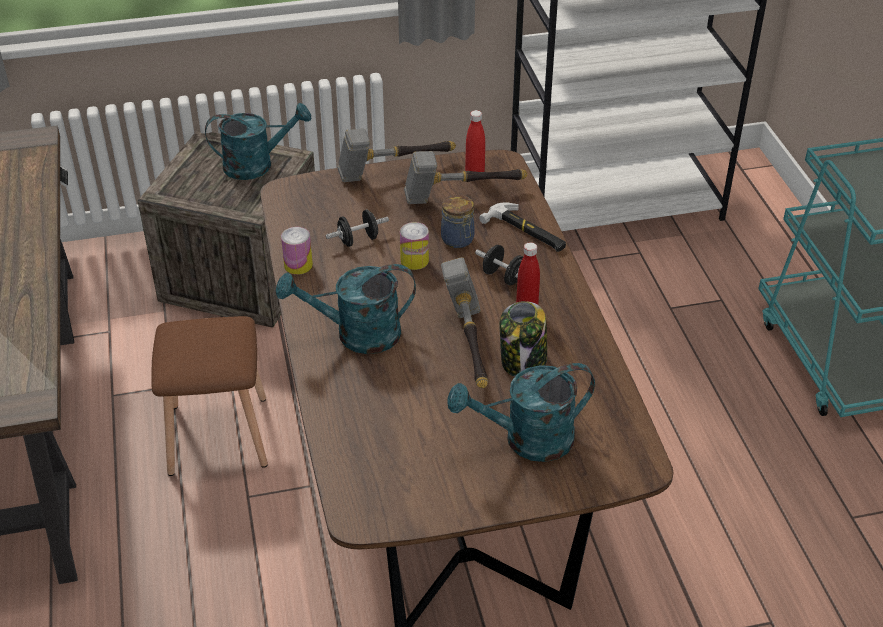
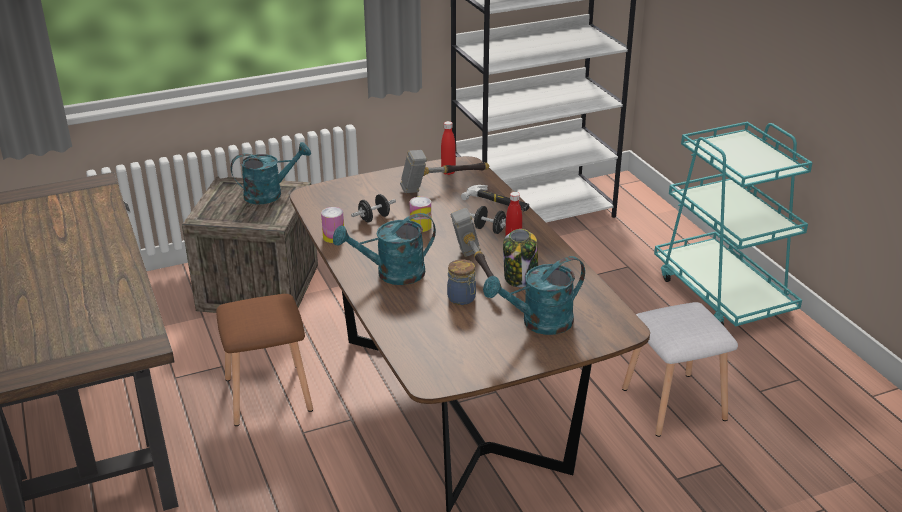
camera: 10 degrees left, 10 degrees down
hammer [337,128,456,182] -> none
jar [441,195,475,248] -> jar moved to [447,259,476,305]
none -> white stool [622,302,738,437]

